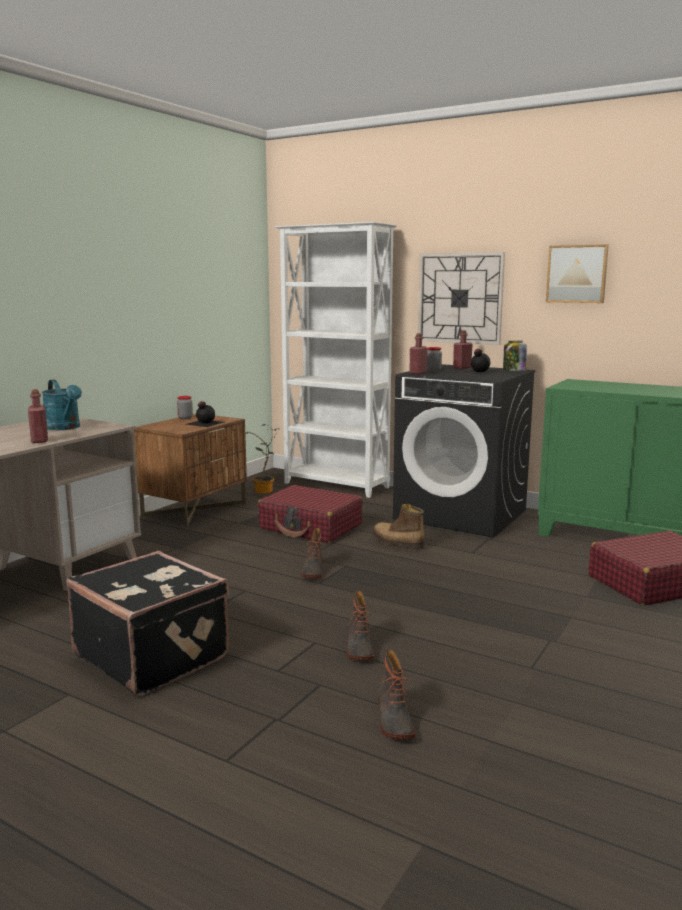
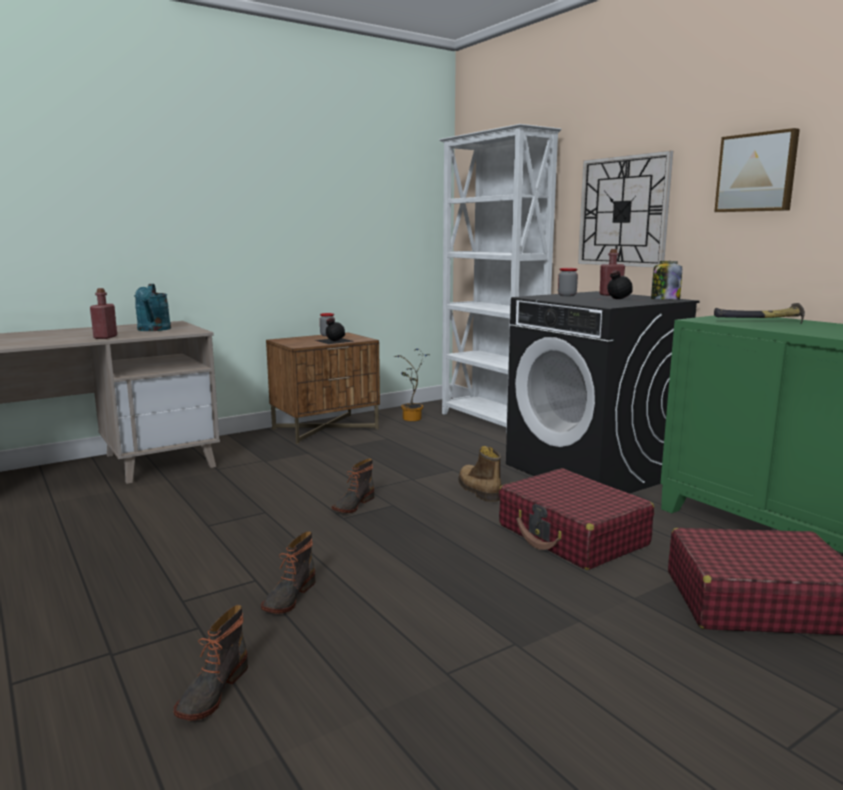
camera: 25 degrees right, 0 degrees up
black suitcase [66,551,229,696] -> none
red suitcase [258,485,362,543] -> red suitcase moved to [499,468,654,570]
red bottle [409,333,427,375] -> none
none -> hammer [714,303,805,323]

